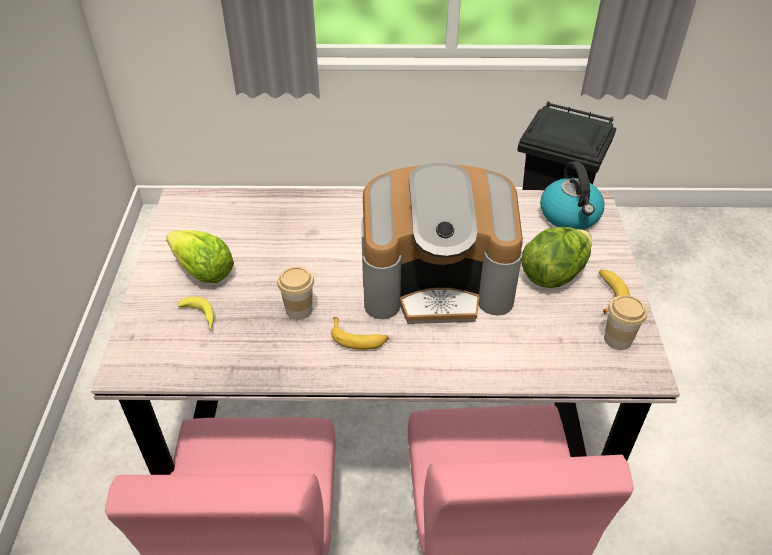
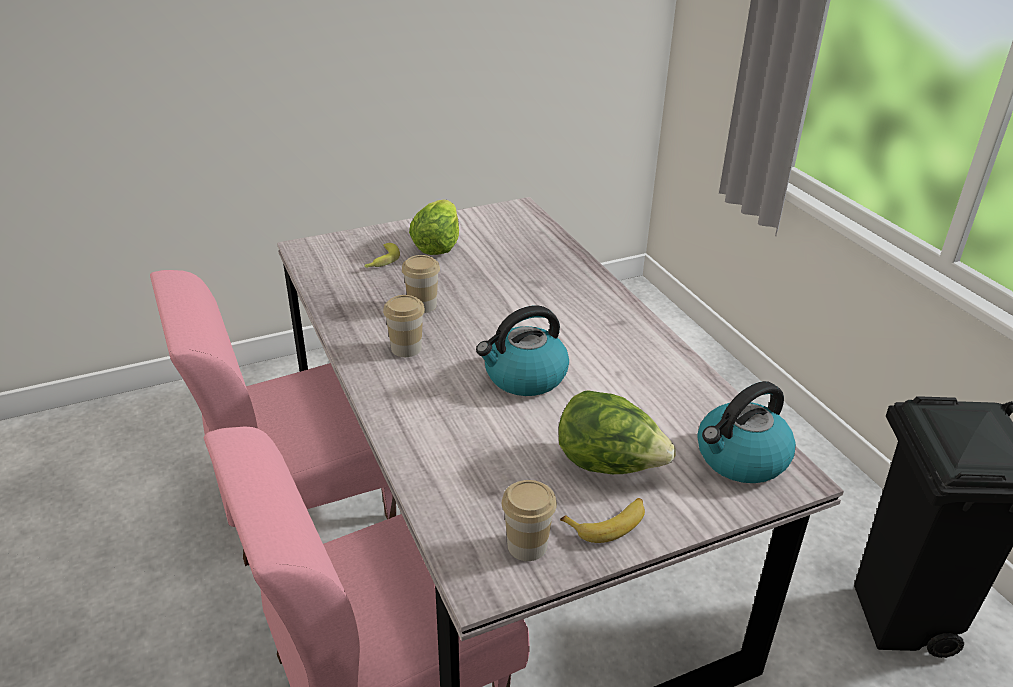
camera: 65 degrees right, 10 degrees down
banana [331,317,389,350] -> cup [383,295,425,357]
coffee machine [361,163,523,324] -> kettle [476,305,569,396]

